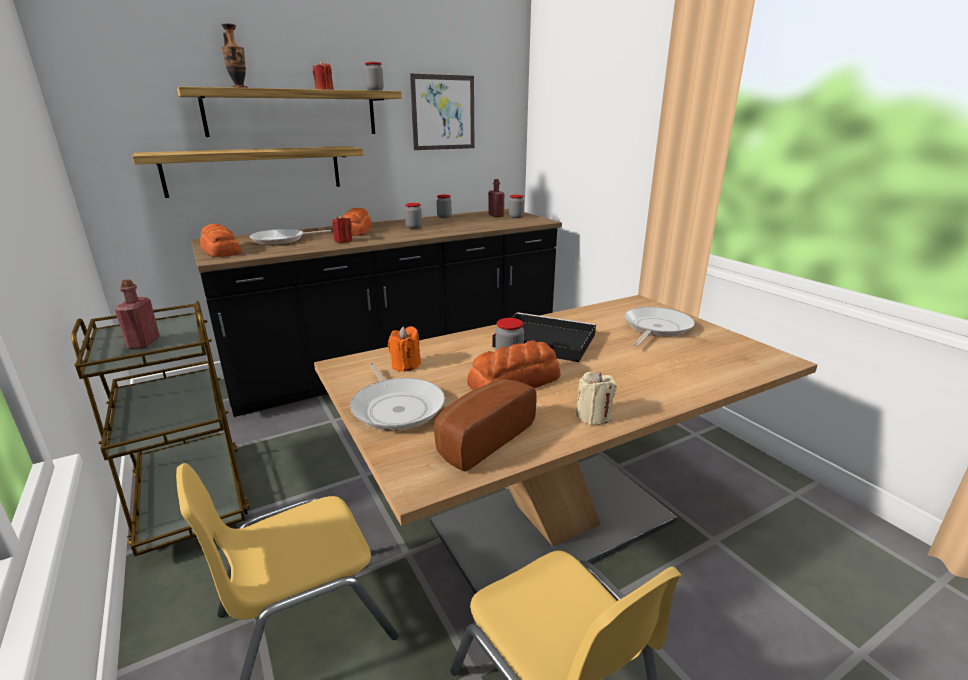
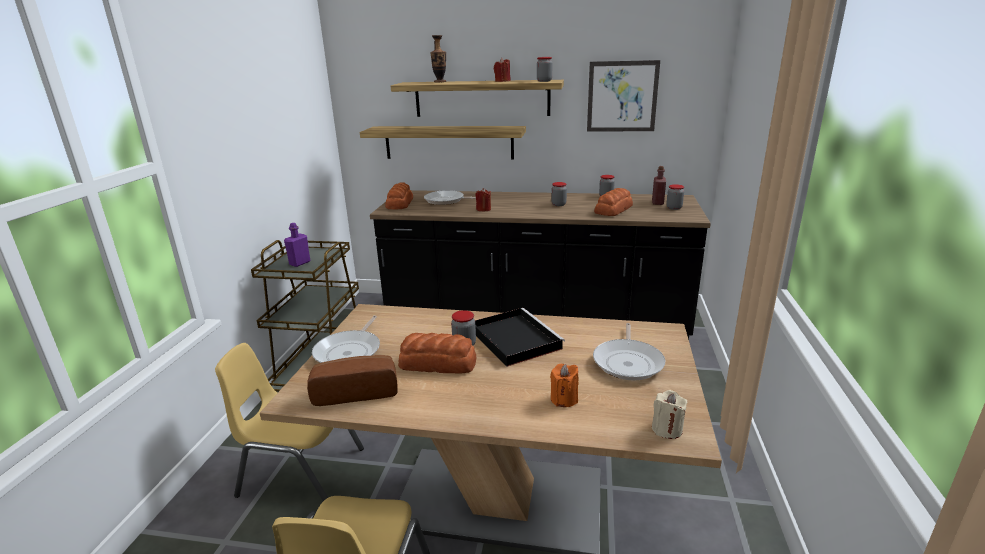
camera: 40 degrees right, 0 degrees up
red bottle [115,279,160,349] -> purple bottle [284,223,311,267]
bread [343,208,372,236] -> bread moved to [594,188,633,216]
orange candle [388,326,421,372] -> orange candle moved to [550,364,579,407]
beige candle [576,372,617,425] -> beige candle moved to [652,390,688,439]
frying pan [624,307,695,347] -> frying pan turned 120 degrees clockwise [593,323,665,380]

